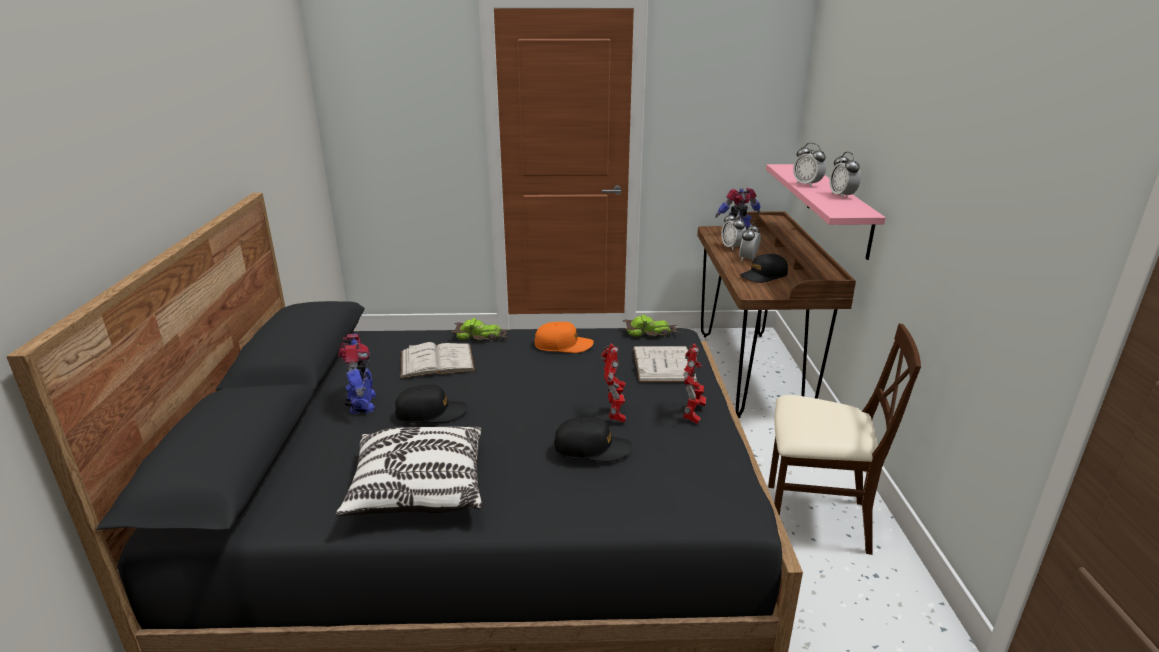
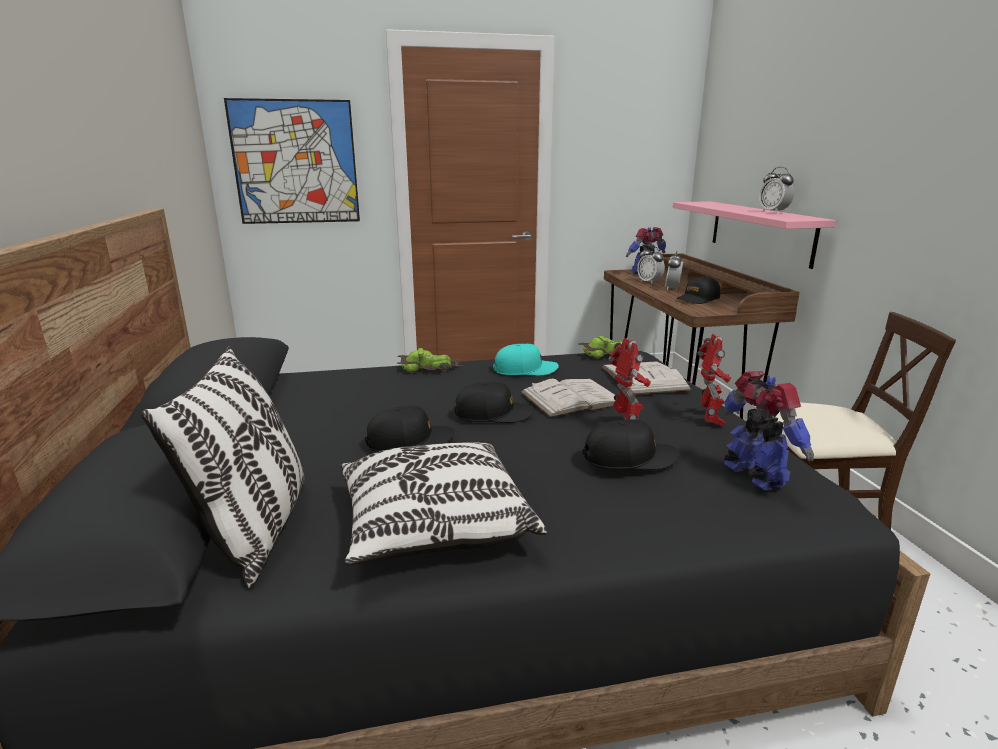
camera: 10 degrees left, 5 degrees down
toy robot [338,334,376,414] -> toy robot moved to [724,371,814,490]
white book [401,342,475,378] -> white book moved to [521,379,615,417]
orange cap [534,322,594,353] -> turquoise cap [493,344,559,376]
alarm clock [793,143,826,187] -> none
none -> pillow [141,346,304,589]
none -> picture [224,98,360,224]
none -> black cap [454,382,534,423]

